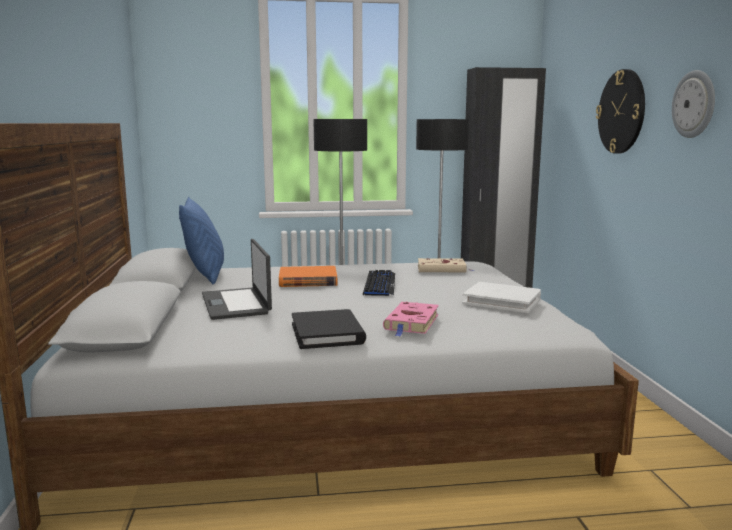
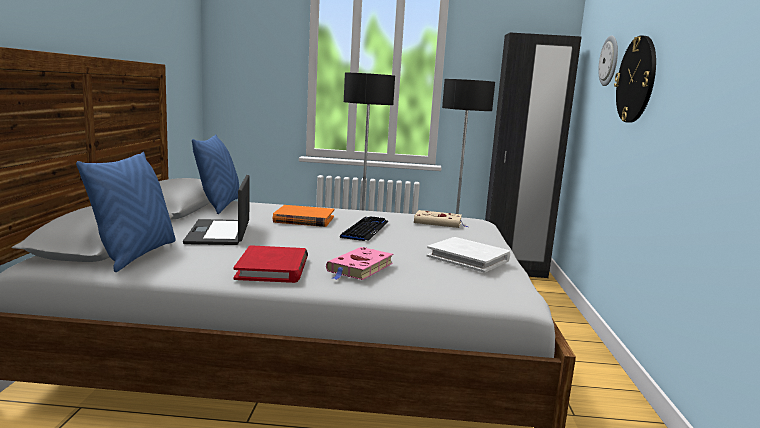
camera: 10 degrees right, 0 degrees up
black book [292,309,366,349] -> red book [233,245,308,283]
wall clock [672,70,715,138] -> wall clock moved to [598,36,618,86]
none -> blue pillow [76,152,176,272]

